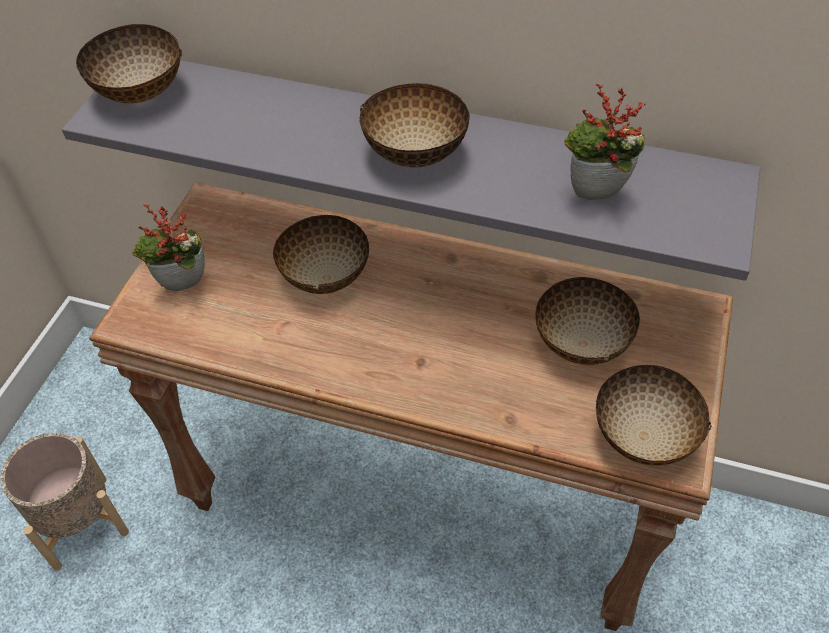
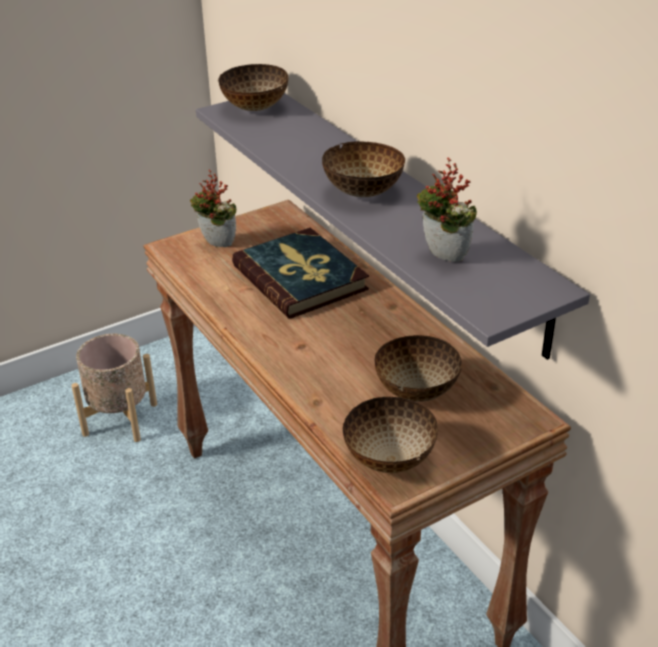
camera: 40 degrees right, 15 degrees down
bowl [273,215,369,294] -> book [232,228,369,319]

